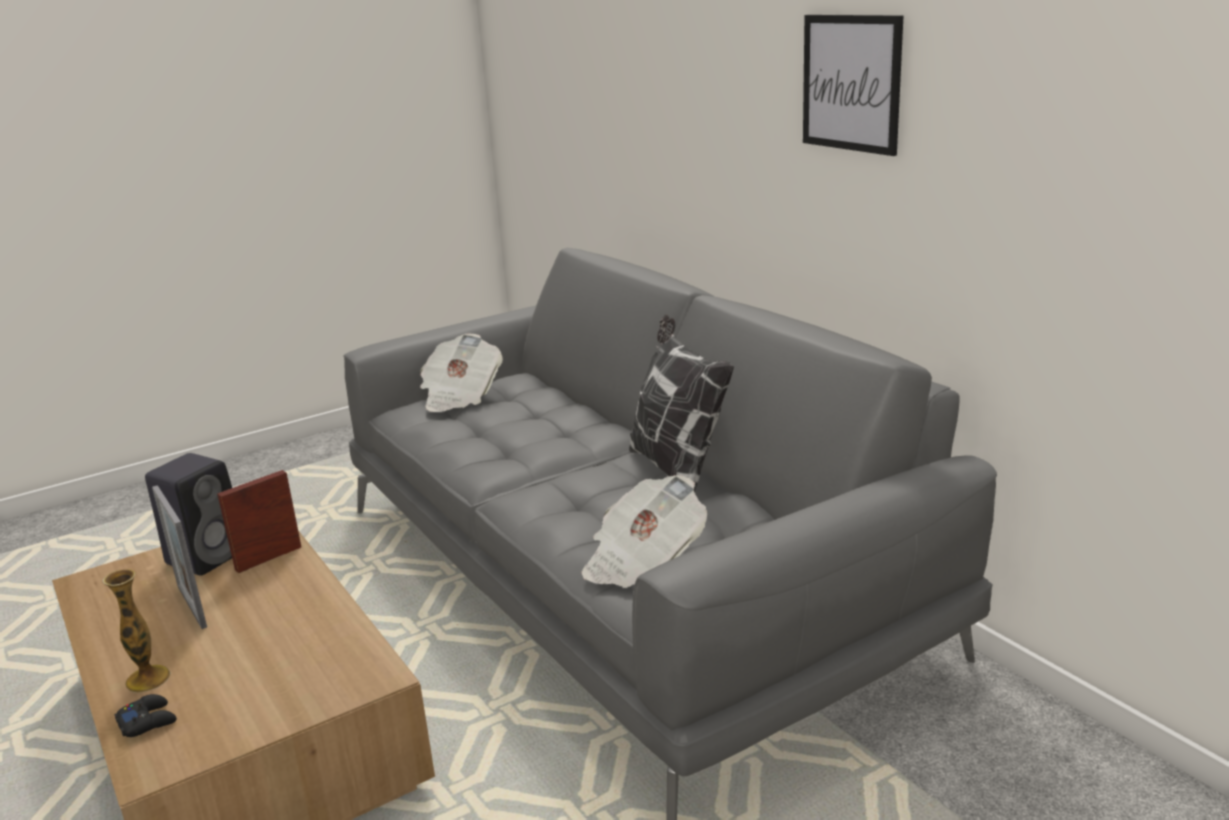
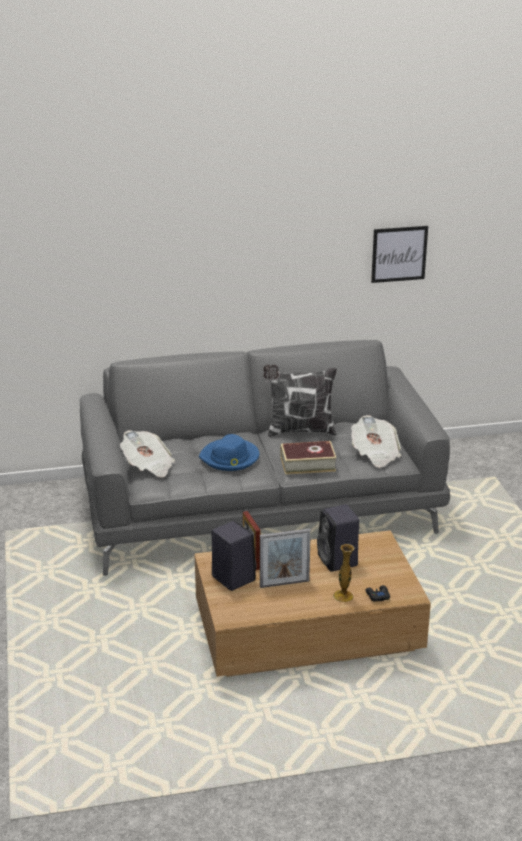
camera: 70 degrees left, 5 degrees up
picture [803,15,903,156] -> picture moved to [371,226,428,283]
none -> blue hat [199,434,259,471]
none -> book [281,441,336,475]
none -> black speaker [317,504,359,572]

